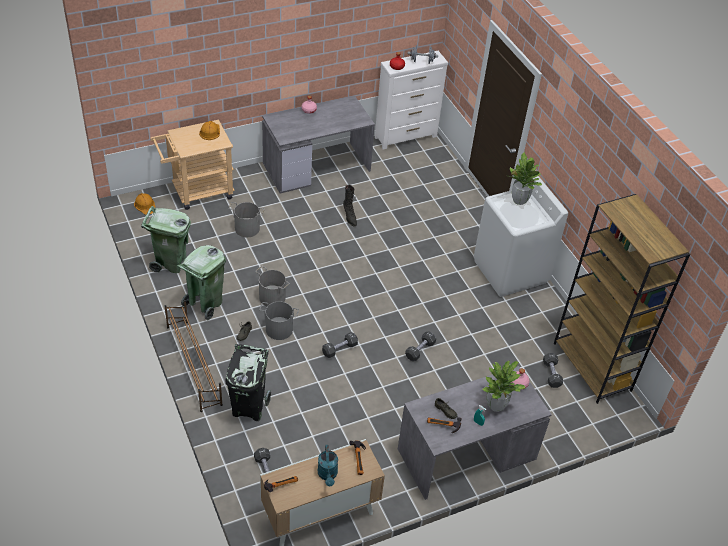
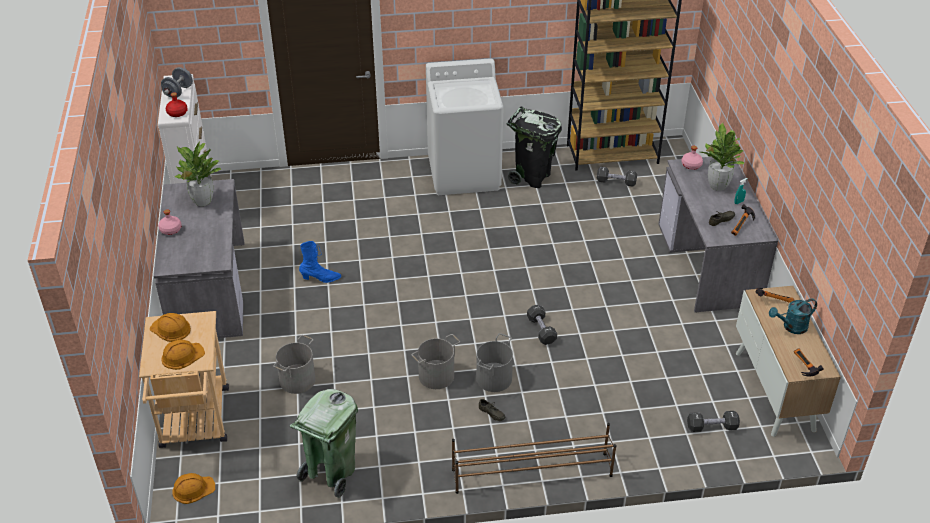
camera: 70 degrees left, 5 degrees down
green trash can [177,245,226,320] -> none
black trash can [226,344,271,421] -> black trash can moved to [507,106,562,188]
turquoise watering can [318,445,338,486] -> turquoise watering can turned 150 degrees clockwise [769,299,817,334]
black boot [343,185,357,227] -> blue boot [299,241,341,283]
black dumbbell [405,331,436,361] -> none
potted plant [509,152,542,205] -> potted plant moved to [174,142,221,206]
none -> orange hard hat [161,339,205,370]

